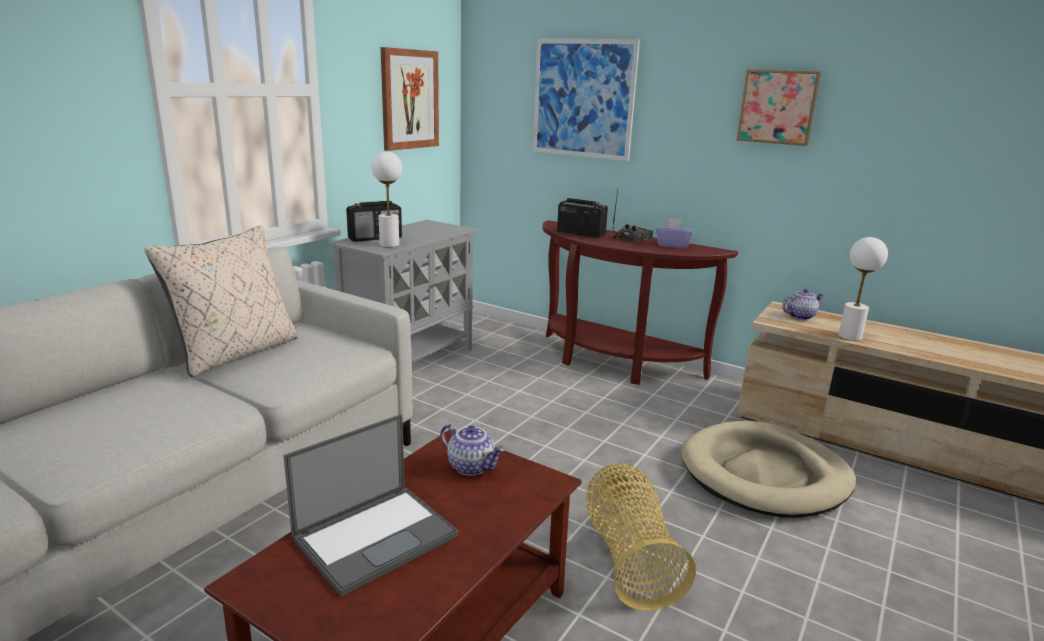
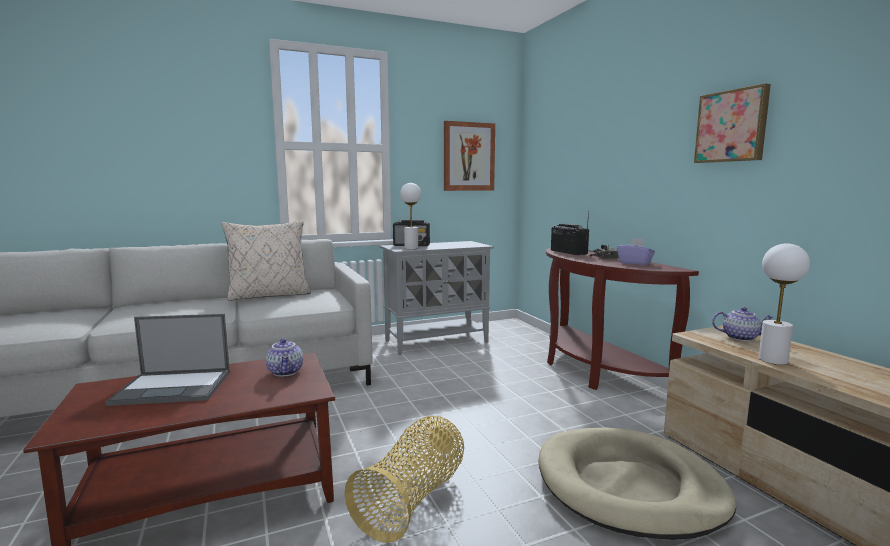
camera: 35 degrees right, 10 degrees down
picture [533,39,640,161] -> none

